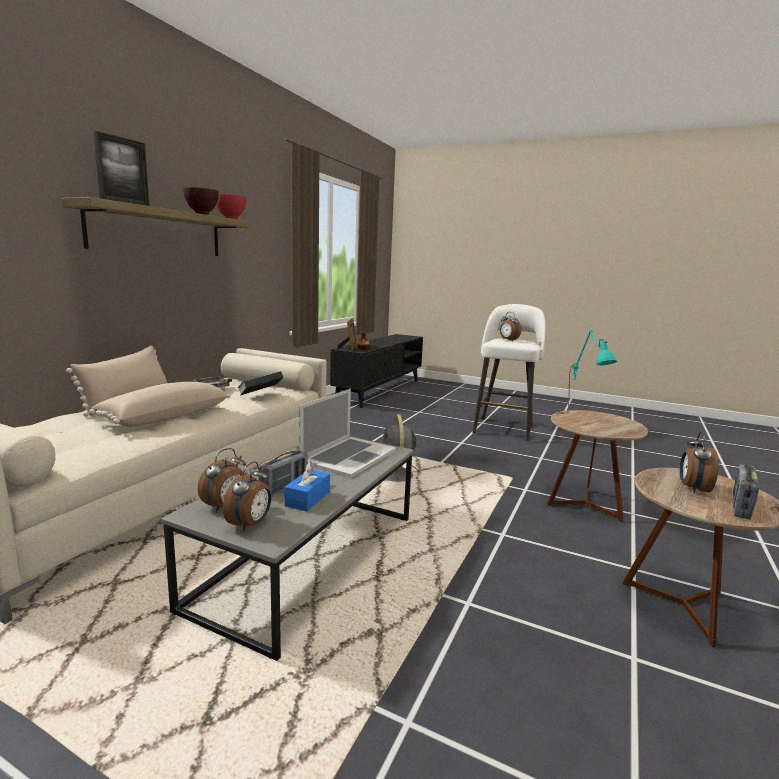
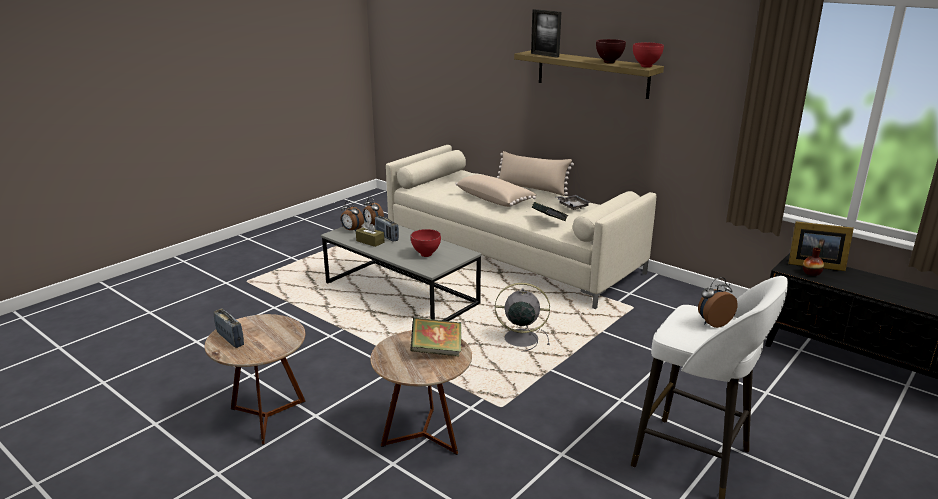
camera: 105 degrees right, 10 degrees up
blue tissue box [284,461,330,512] -> brown tissue box [356,221,384,247]
laptop [299,389,396,478] -> red bowl [411,229,441,257]
turquoise table lamp [568,330,617,409] -> book [410,317,461,357]
alarm clock [680,431,718,493] -> none

